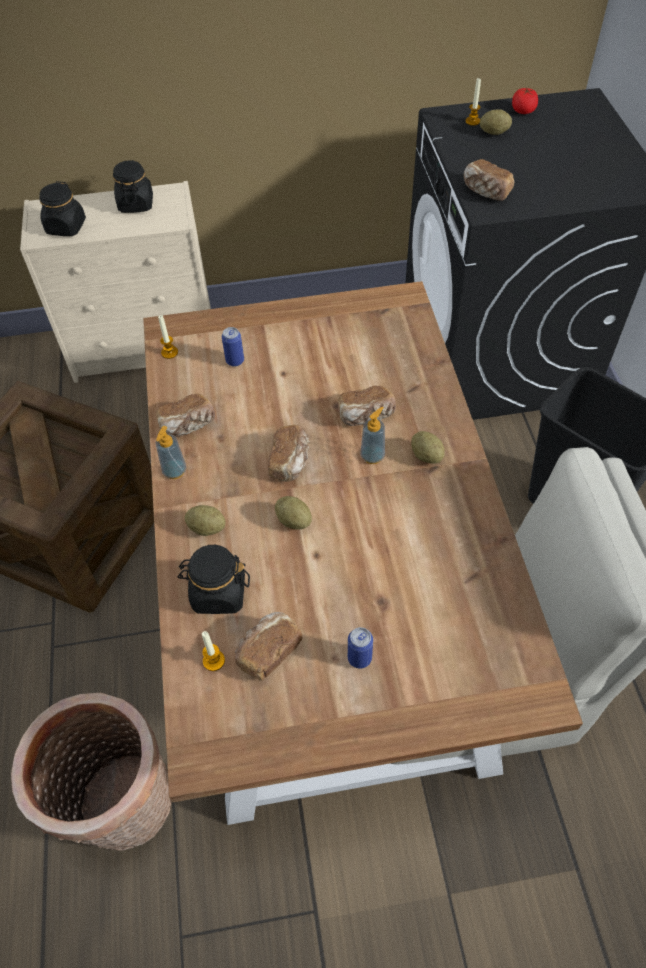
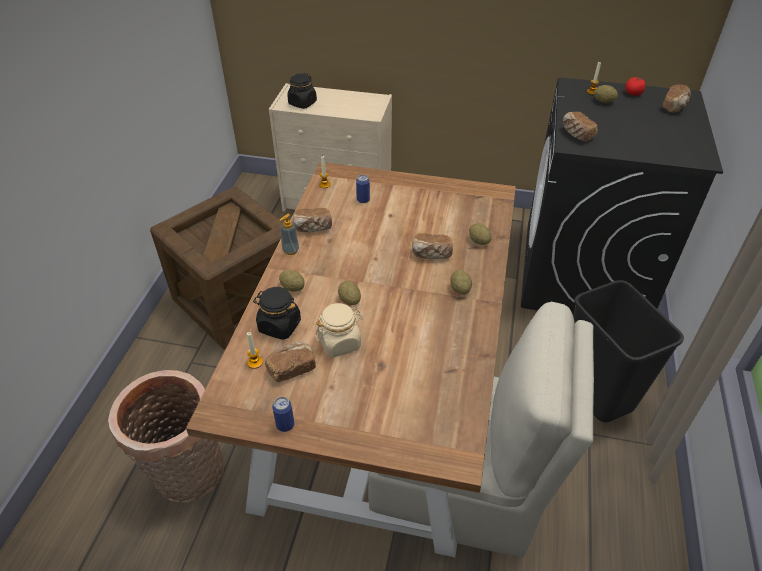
camera: 20 degrees right, 10 degrees down
black jar [113,160,153,213] -> none
bread [268,425,310,482] -> bread moved to [663,85,691,113]
can [348,627,373,669] -> can moved to [272,397,294,432]
soap dispenser [360,407,385,464] -> none
none -> beige jar [315,303,363,358]
none -> potato [469,223,492,245]

